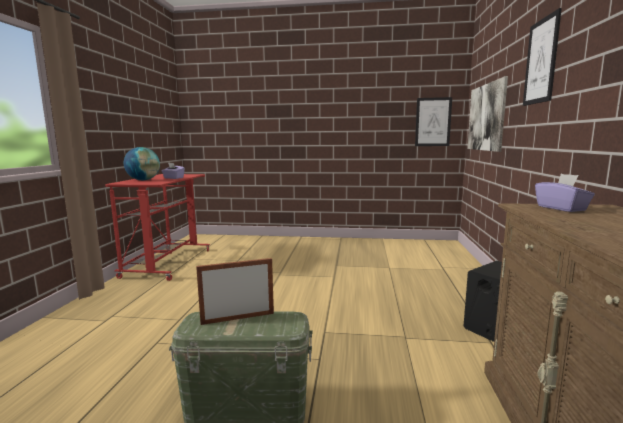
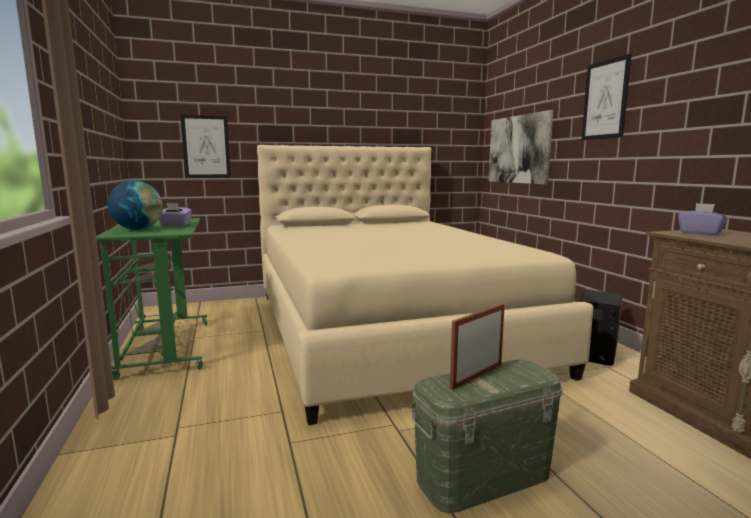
camera: 25 degrees left, 0 degrees up
red desk [105,174,210,281] -> green desk [96,218,207,380]
picture [415,97,452,146] -> picture moved to [181,115,231,178]
none -> beige bed [257,145,594,425]

